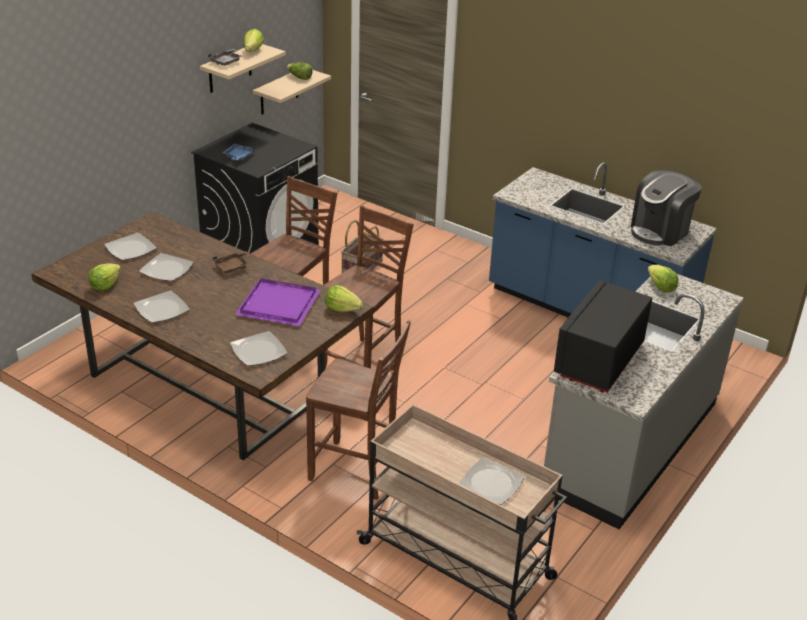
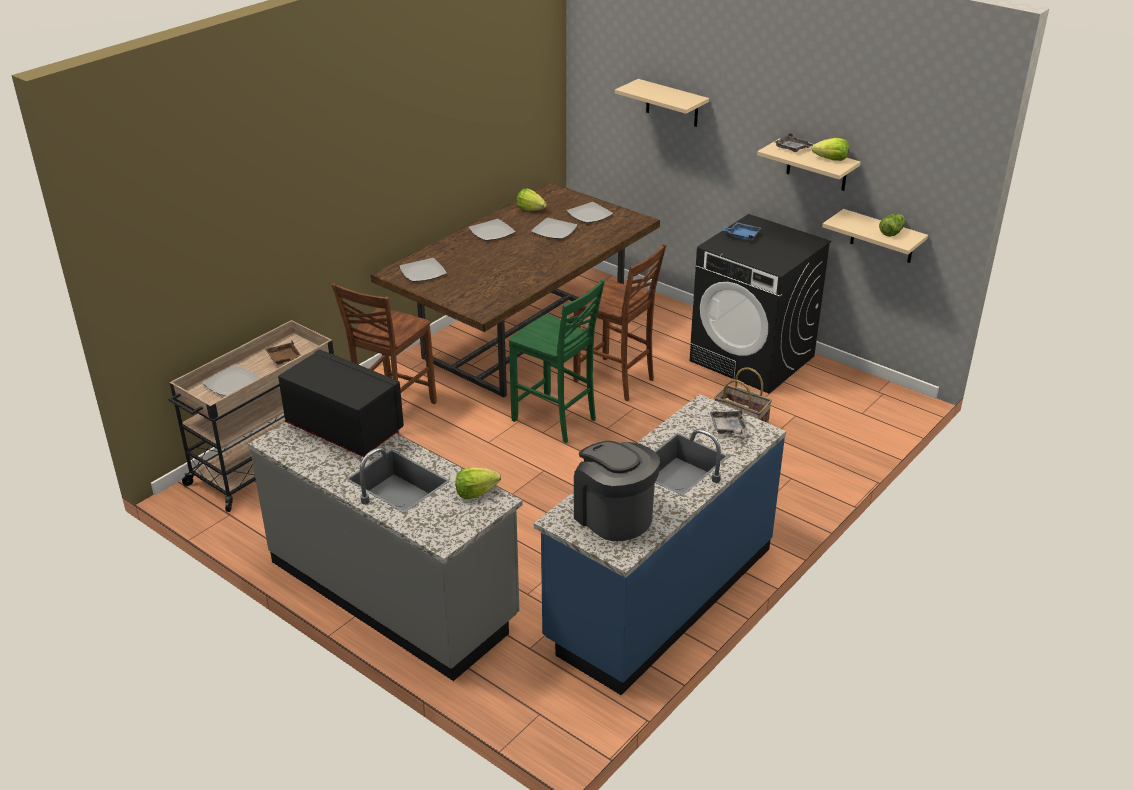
camera: 95 degrees right, 0 degrees up
brown tray [213,251,249,274] -> brown tray moved to [266,341,301,365]
purple tray [235,278,321,326] -> none
brown chair [324,205,414,369] -> green chair [509,279,605,443]
lettuce [325,285,363,312] -> none
none -> beige shelf [615,79,709,127]
none -> grey tray [710,409,747,436]

